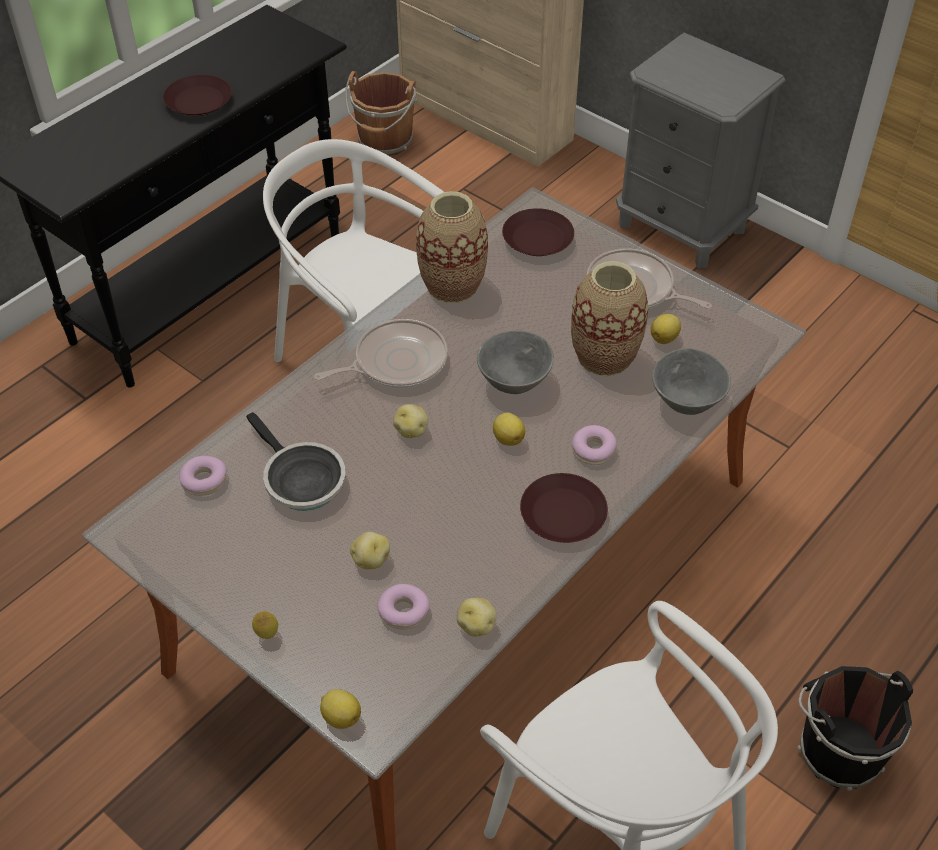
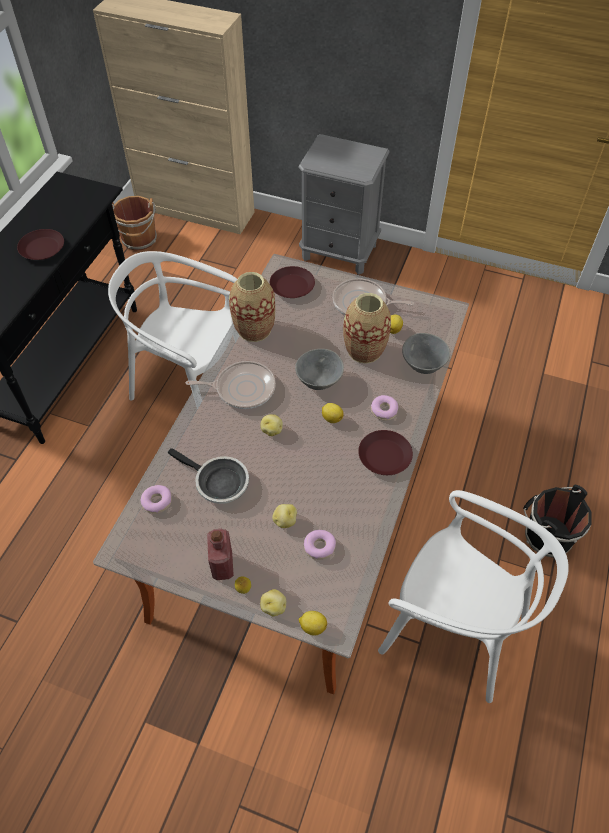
camera: 20 degrees left, 5 degrees up
frying pan [314,319,448,388] -> frying pan turned 45 degrees clockwise [186,361,276,409]
potato [457,598,497,636] -> potato moved to [260,589,286,616]
none -> red bottle [207,529,234,580]

